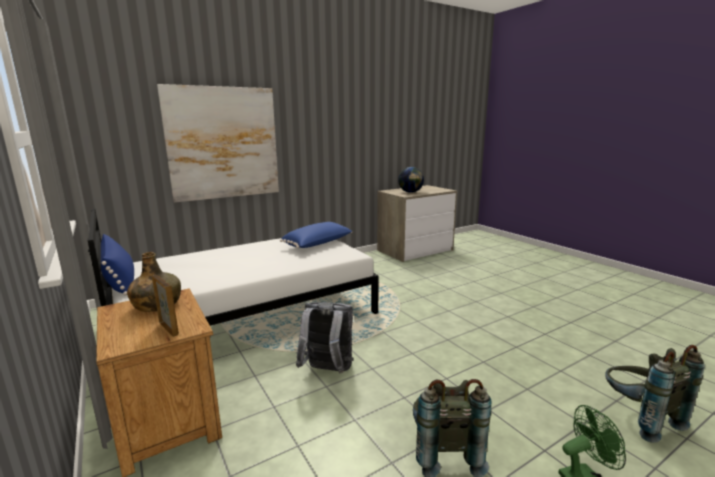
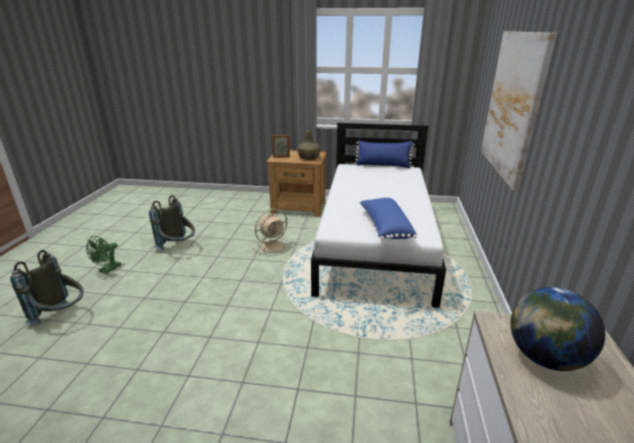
camera: 130 degrees right, 10 degrees up
grey backpack [296,302,354,373] -> beige fan [253,208,291,255]

